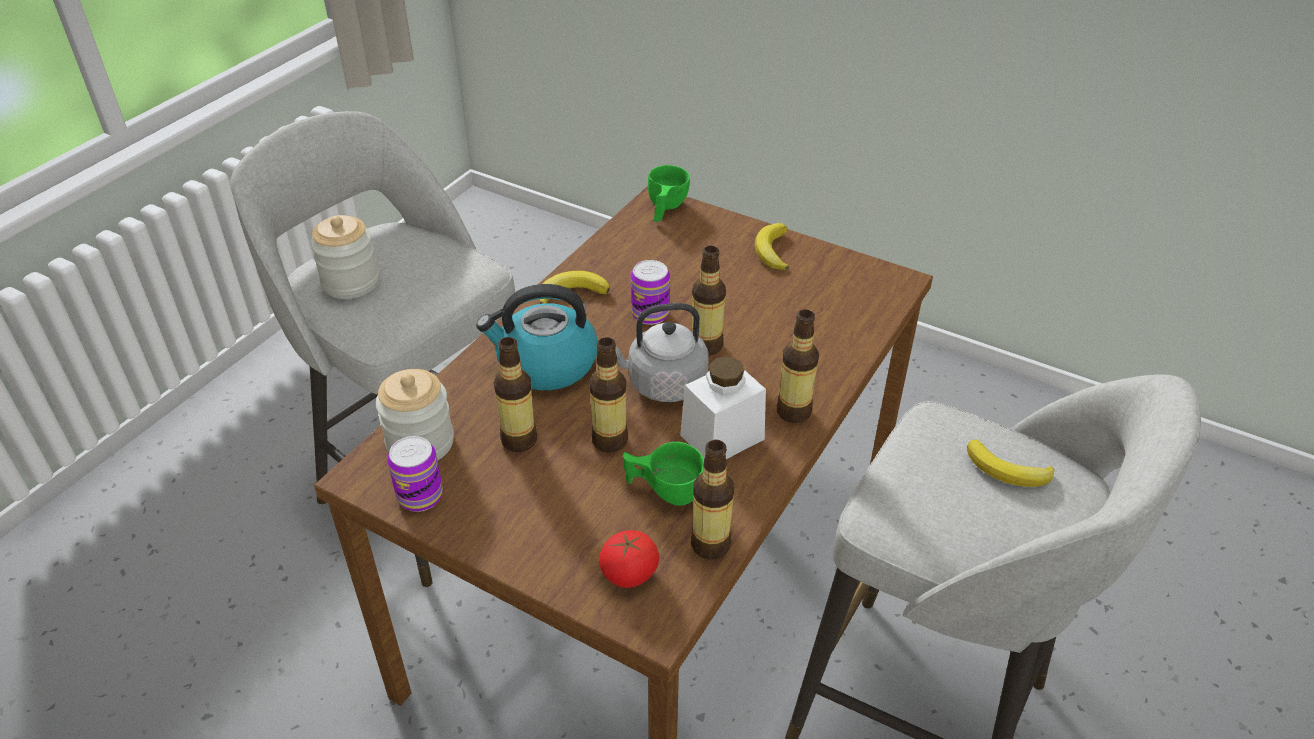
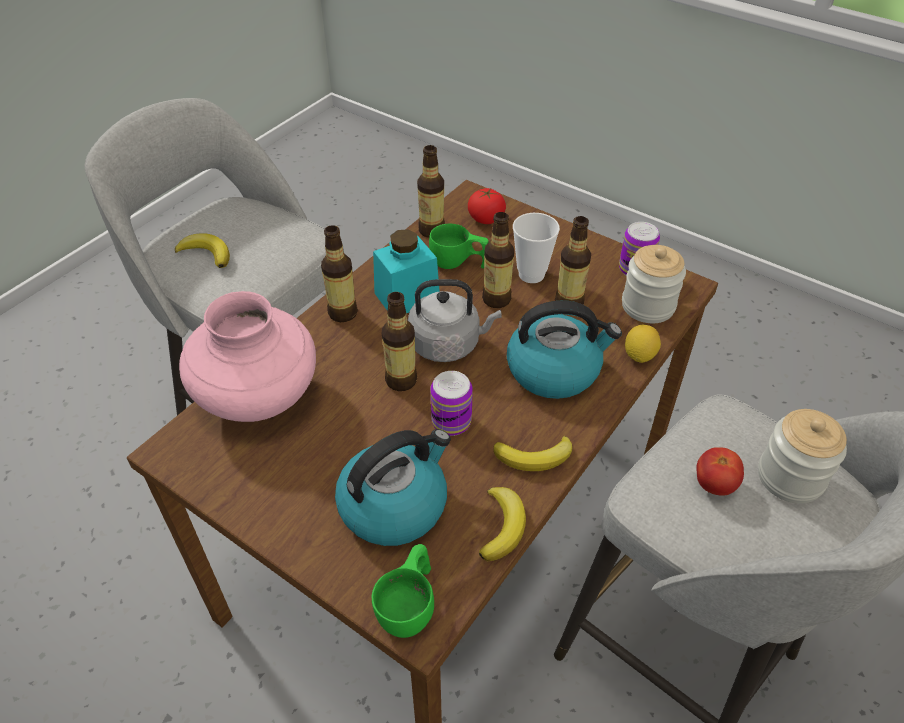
camera: 175 degrees left, 5 degrees up
white jar [680,356,766,459] -> turquoise jar [373,229,440,313]
banana [755,223,790,270] -> banana moved to [479,487,526,561]
none -> pink vase [179,291,316,422]
none -> kettle [335,429,451,546]
none -> cup [513,213,560,283]
none -> lemon [625,324,661,363]
none -> tomato [696,447,744,496]

